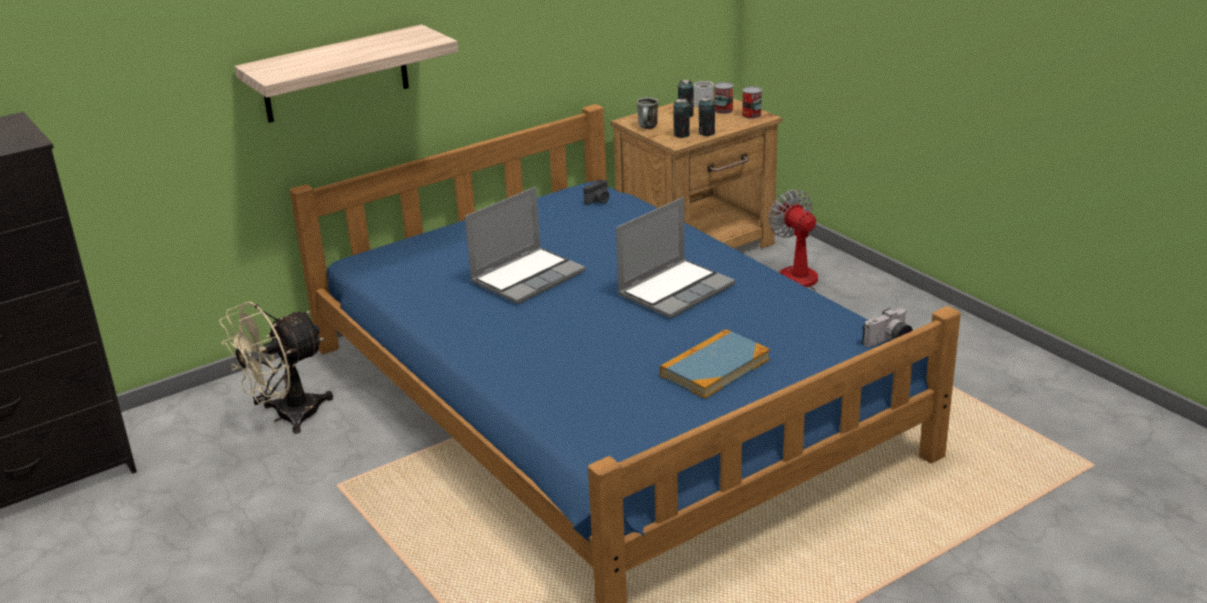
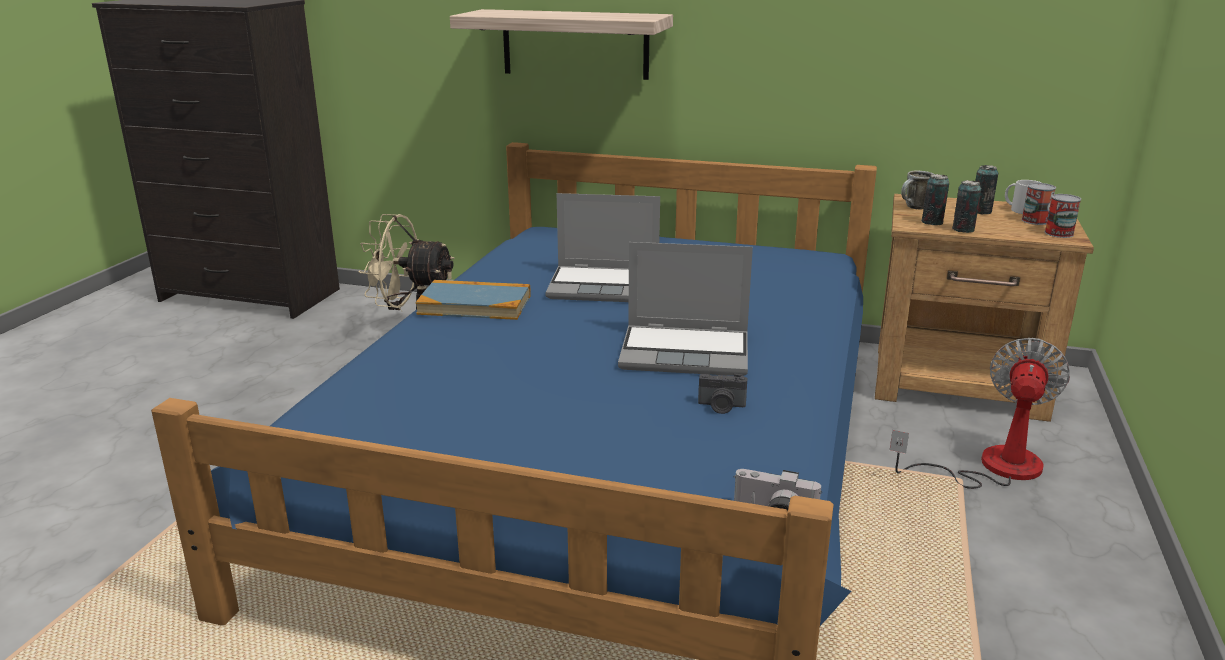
camera: 50 degrees right, 5 degrees down
camera [583,179,609,205] -> camera moved to [698,373,748,414]
book [660,329,770,399] -> book moved to [415,280,531,320]

